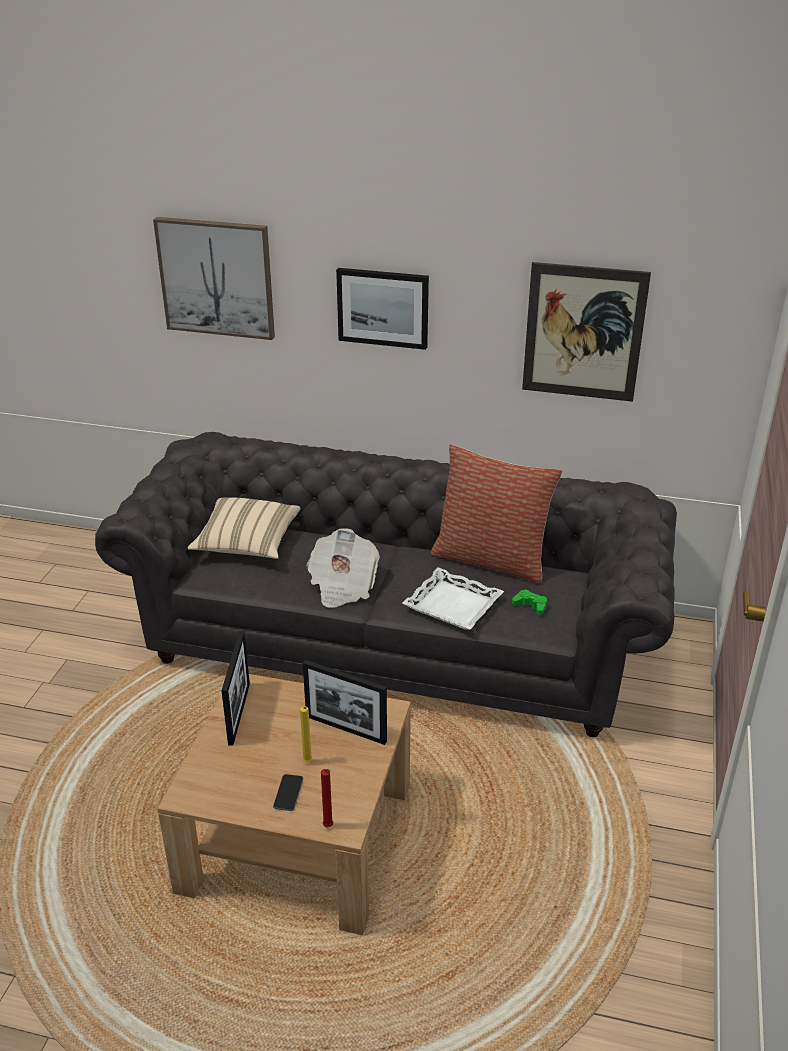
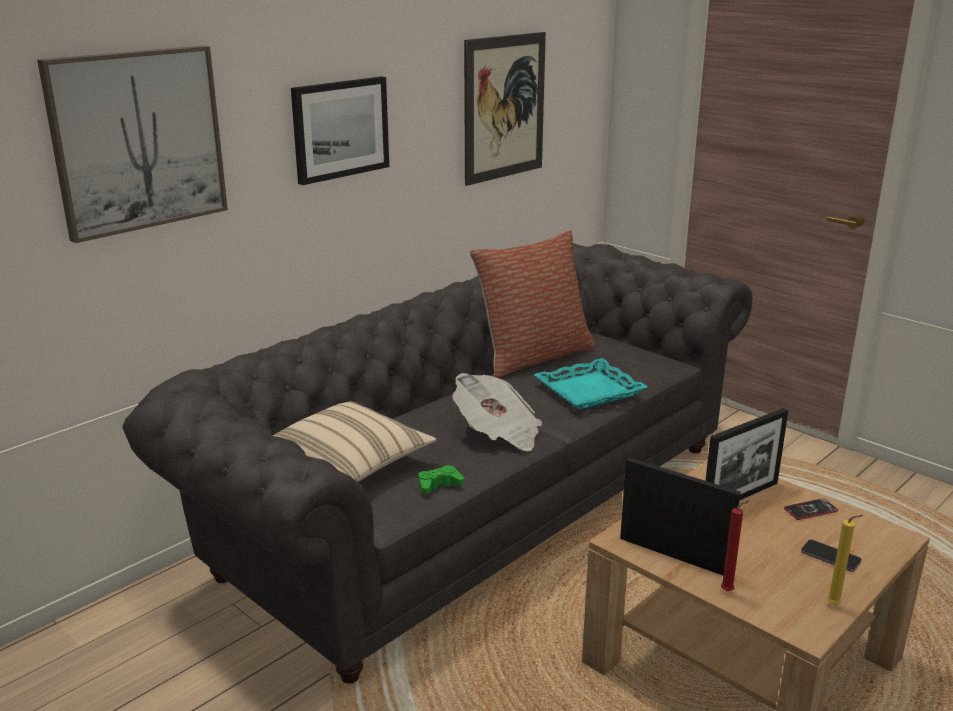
camera: 60 degrees left, 10 degrees down
yellow candle [300,706,312,763] -> yellow candle moved to [827,515,863,605]
red candle [321,769,333,827] -> red candle moved to [721,500,750,591]
white tray [402,567,504,630] -> turquoise tray [534,358,648,410]
green game controller [512,589,547,615] -> green game controller moved to [419,465,464,494]
none -> phone [784,498,838,520]

